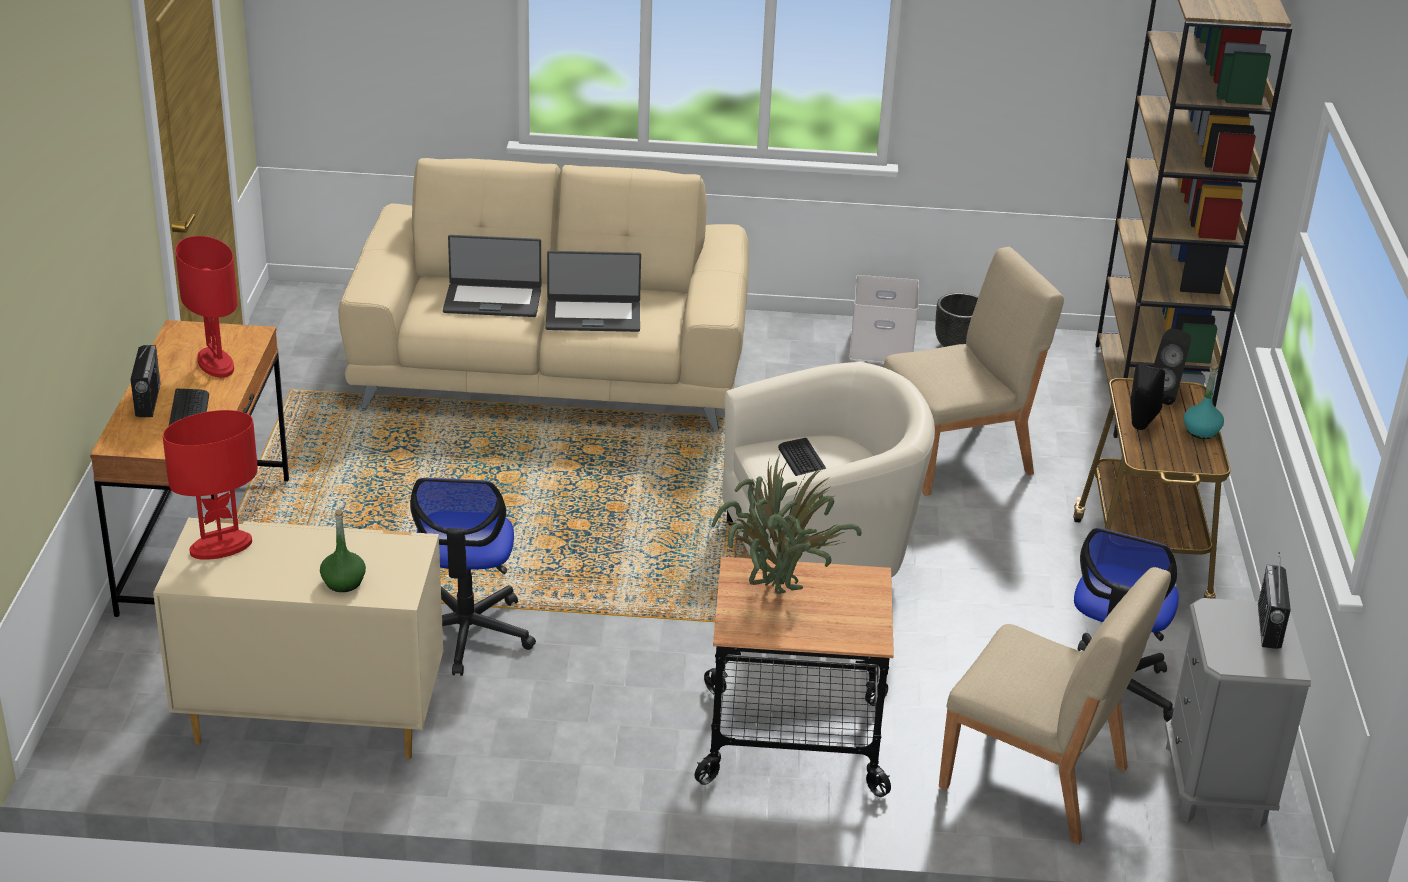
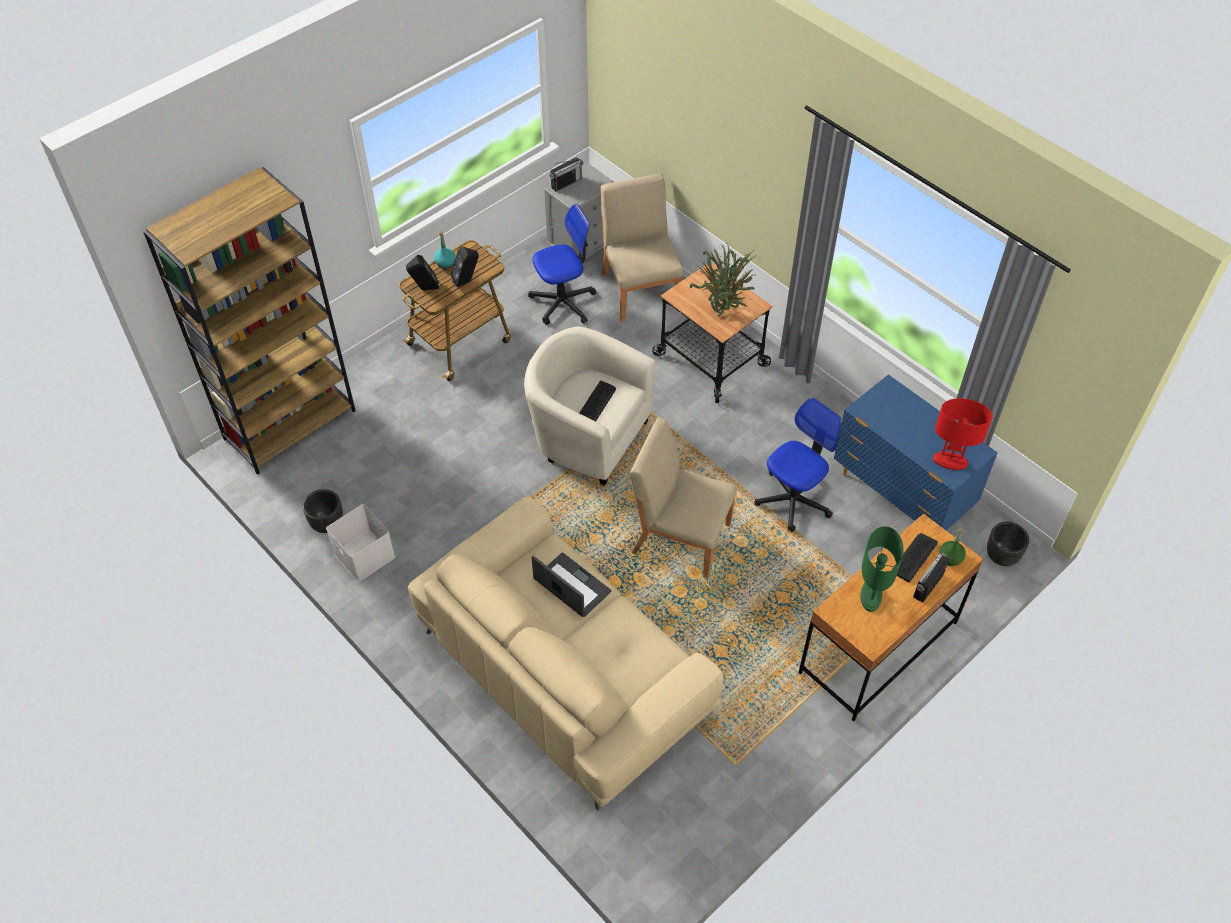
camera: 135 degrees left, 20 degrees up
beige dresser [153,518,443,759] -> blue dresser [834,374,998,530]
red table lamp [175,236,238,378] -> green table lamp [861,526,904,612]
green bottle [320,509,366,592] -> green bottle moved to [939,528,966,566]
laptop [443,235,541,317] -> none
beige chair [883,247,1064,496] -> beige chair moved to [630,417,737,578]
none -> black planter [987,522,1029,566]

